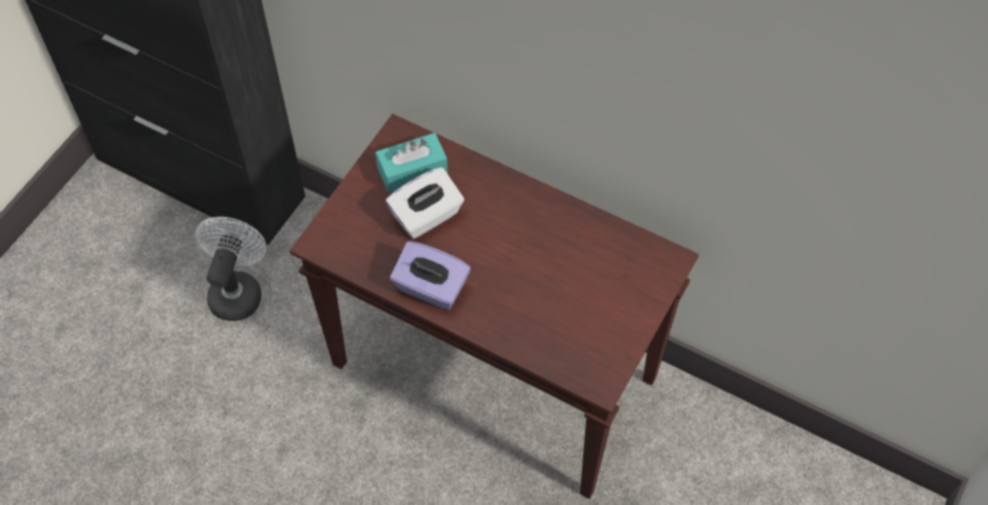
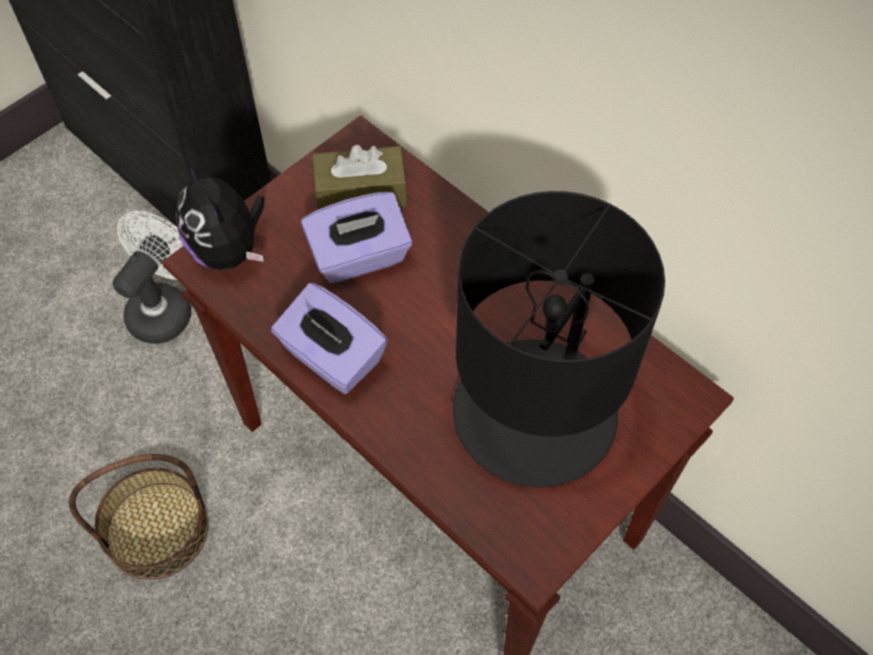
camera: 15 degrees right, 0 degrees up
turquoise tissue box [375,133,448,193] -> brown tissue box [312,145,407,209]
white tissue box [386,167,464,239] -> purple tissue box [301,192,412,283]
none -> basket [69,454,209,580]
none -> plush toy [176,161,264,270]
none -> black table lamp [453,191,665,487]

